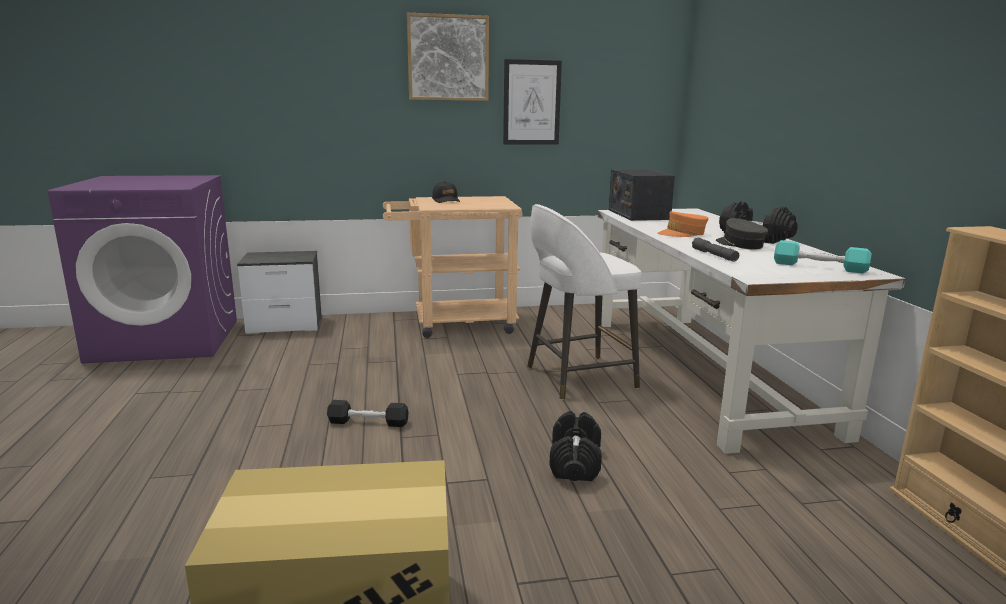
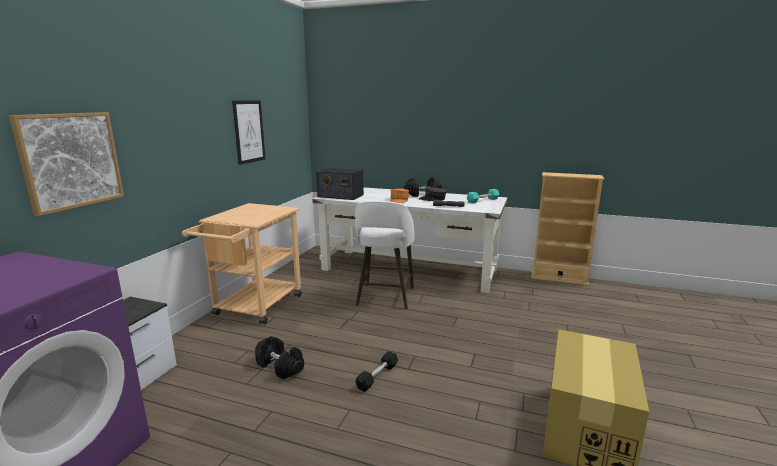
camera: 60 degrees left, 0 degrees up
picture [407,13,489,101] -> picture moved to [9,112,124,216]
black cap [432,181,460,203] -> none
black dumbbell [549,411,602,481] -> black dumbbell moved to [255,336,304,379]

